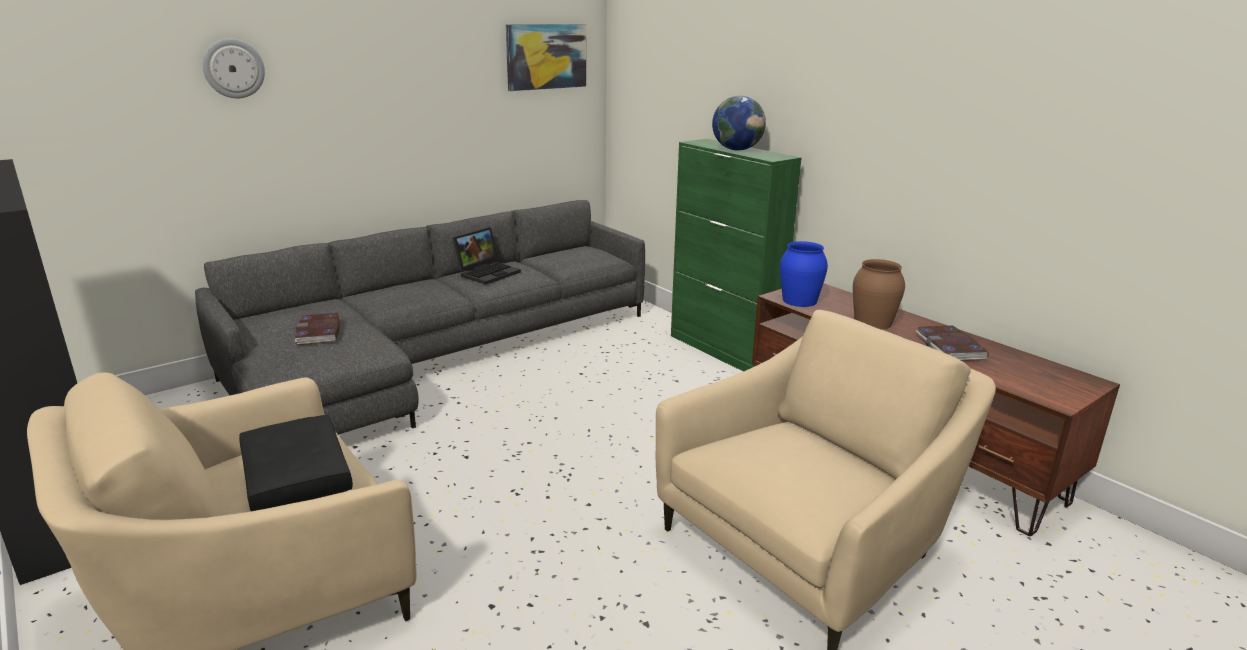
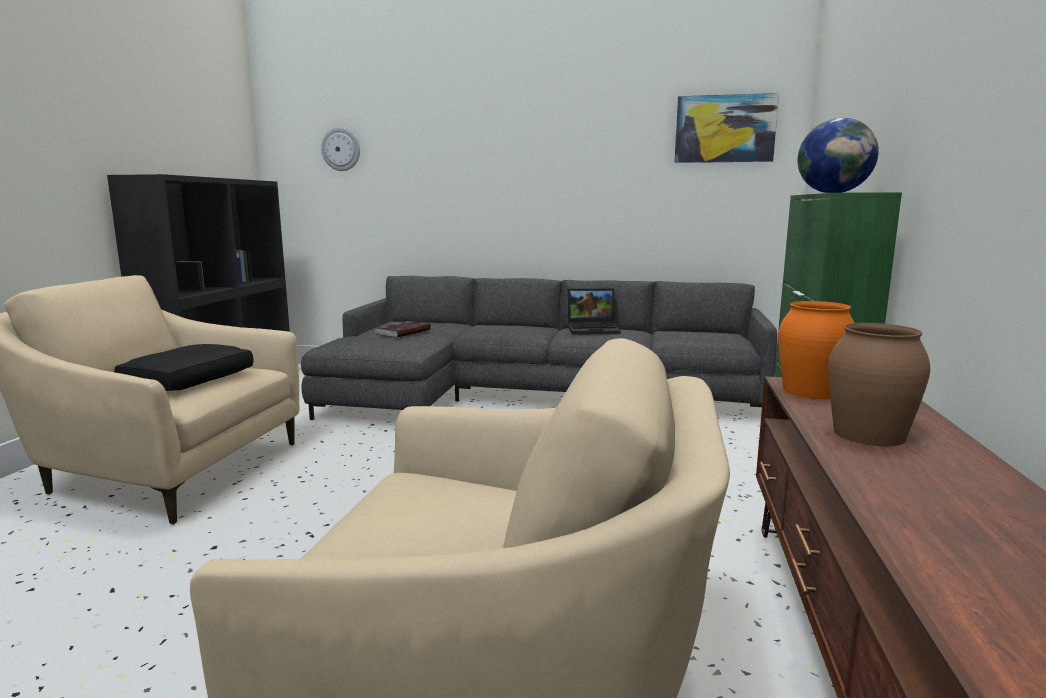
camera: 50 degrees right, 10 degrees down
wall clock [203,38,265,98] -> wall clock moved to [321,128,360,171]
blue vase [780,241,828,307] -> orange vase [778,301,854,399]
book [915,326,988,361] -> none

